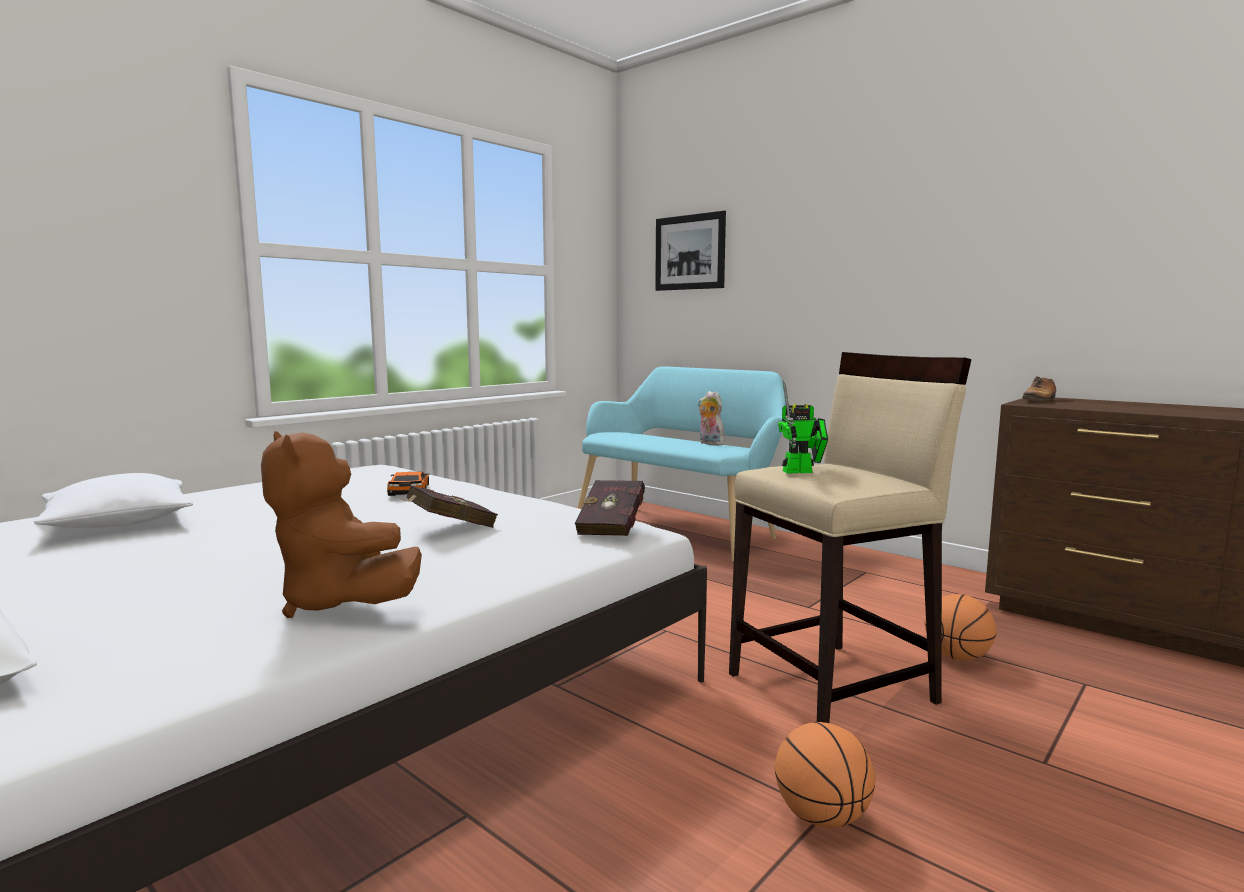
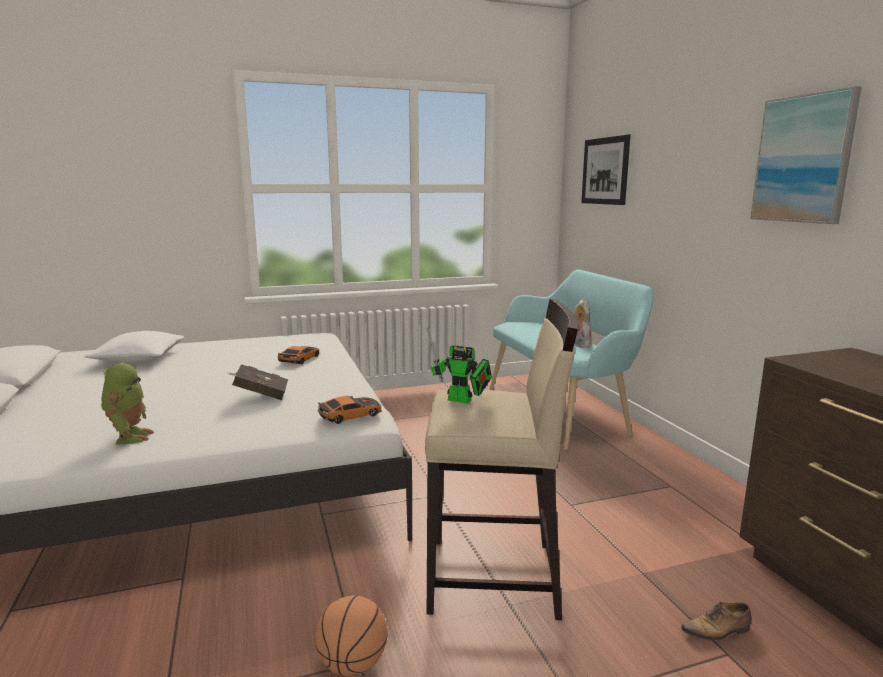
camera: 30 degrees right, 5 degrees up
brown plush toy [261,431,422,618] -> toy robot [101,363,154,444]
red book [575,480,645,536] -> toy car [318,396,382,424]
basketball [925,594,997,660] -> none
shoe [1022,377,1056,401] -> shoe moved to [681,602,751,641]
none -> picture [750,86,862,224]

